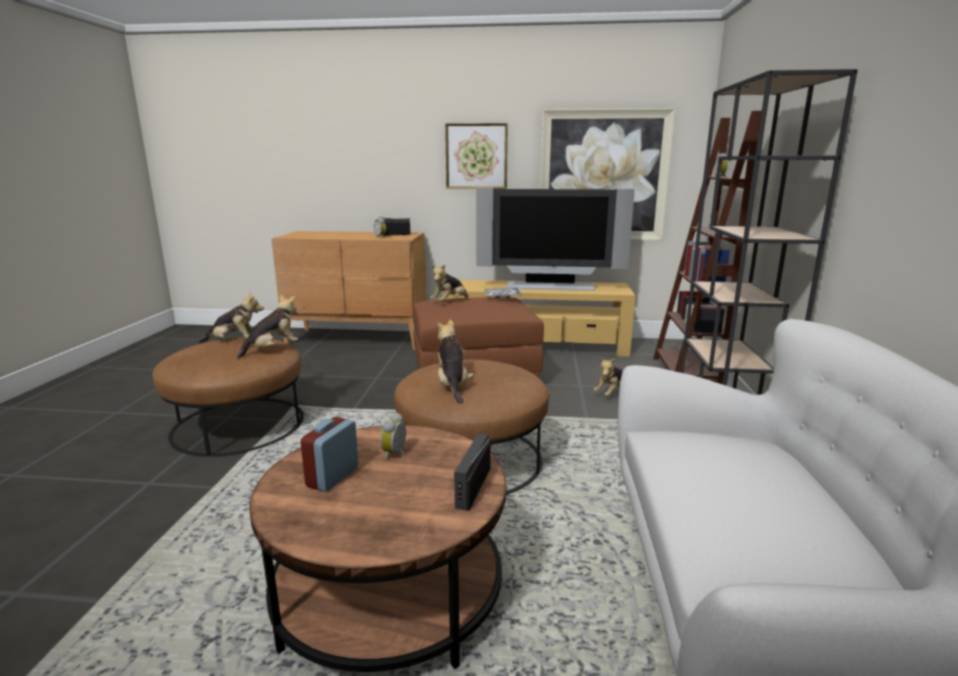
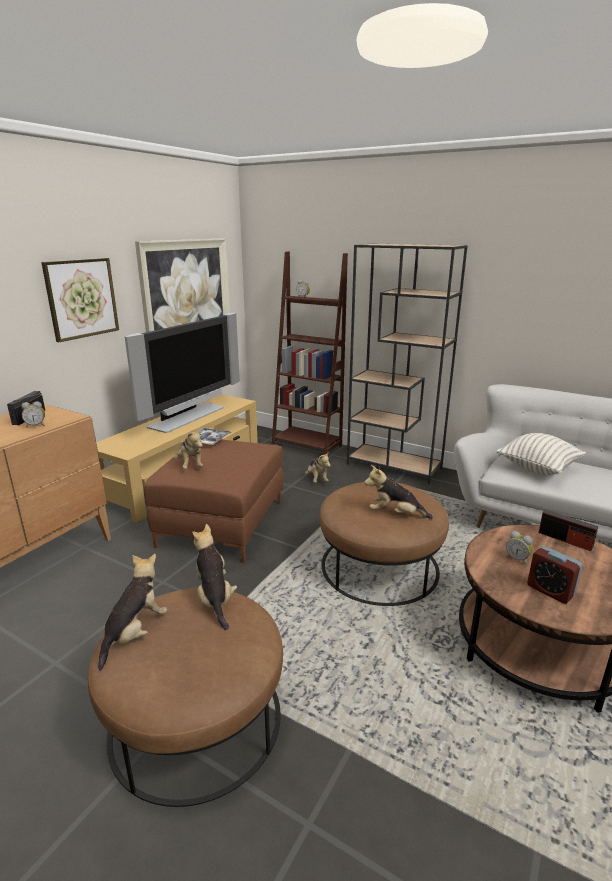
camera: 65 degrees left, 5 degrees up
none -> pillow [496,433,586,476]

